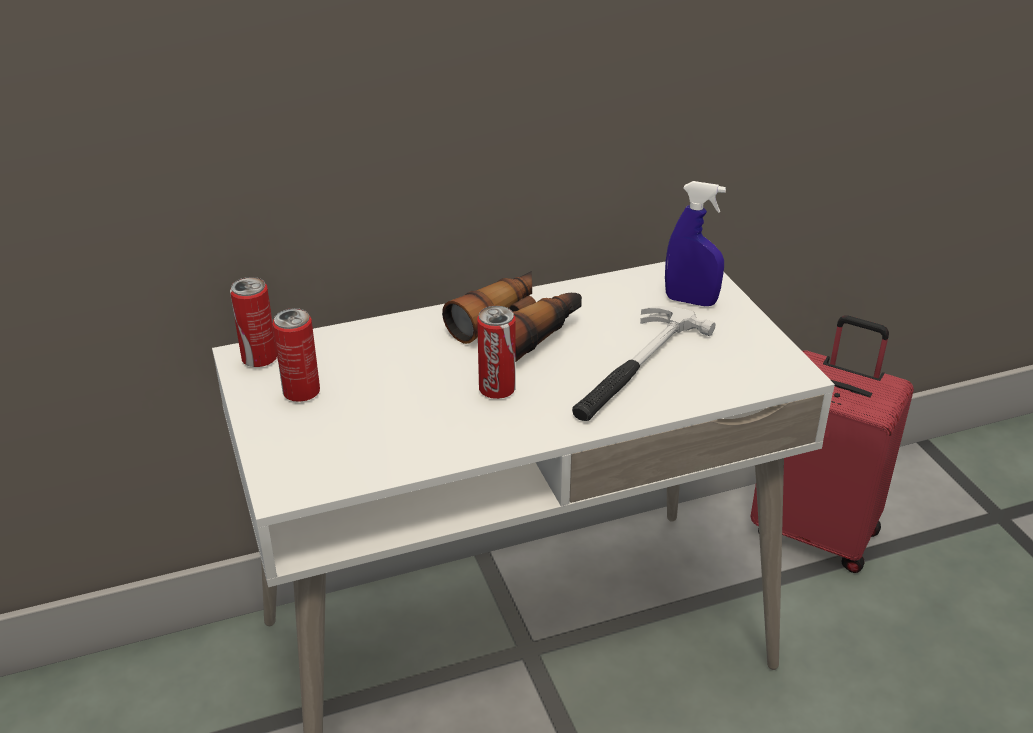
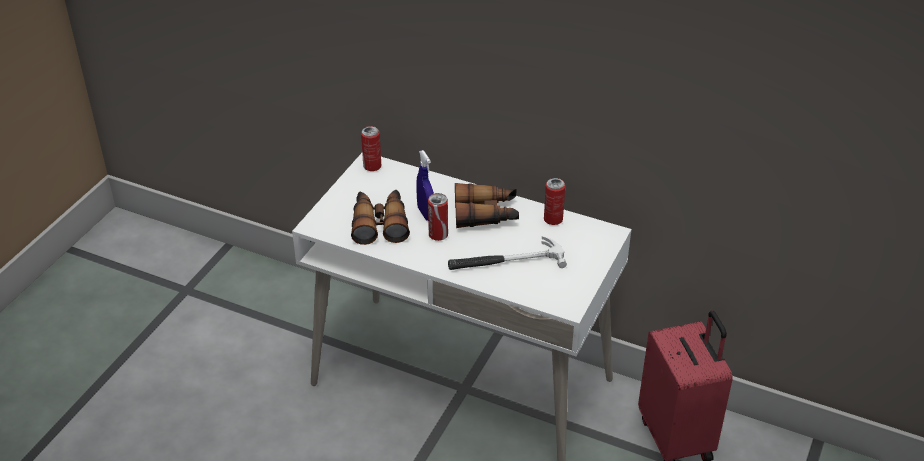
camera: 45 degrees right, 5 degrees up
can [273,308,320,402] -> can moved to [544,178,565,225]
blue spray bottle [665,181,726,306] -> blue spray bottle moved to [416,150,434,221]
none -> binoculars [351,190,410,245]

